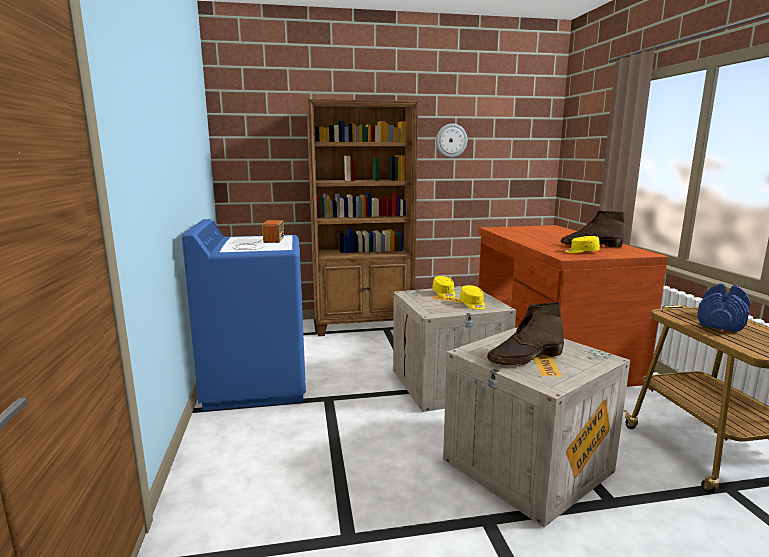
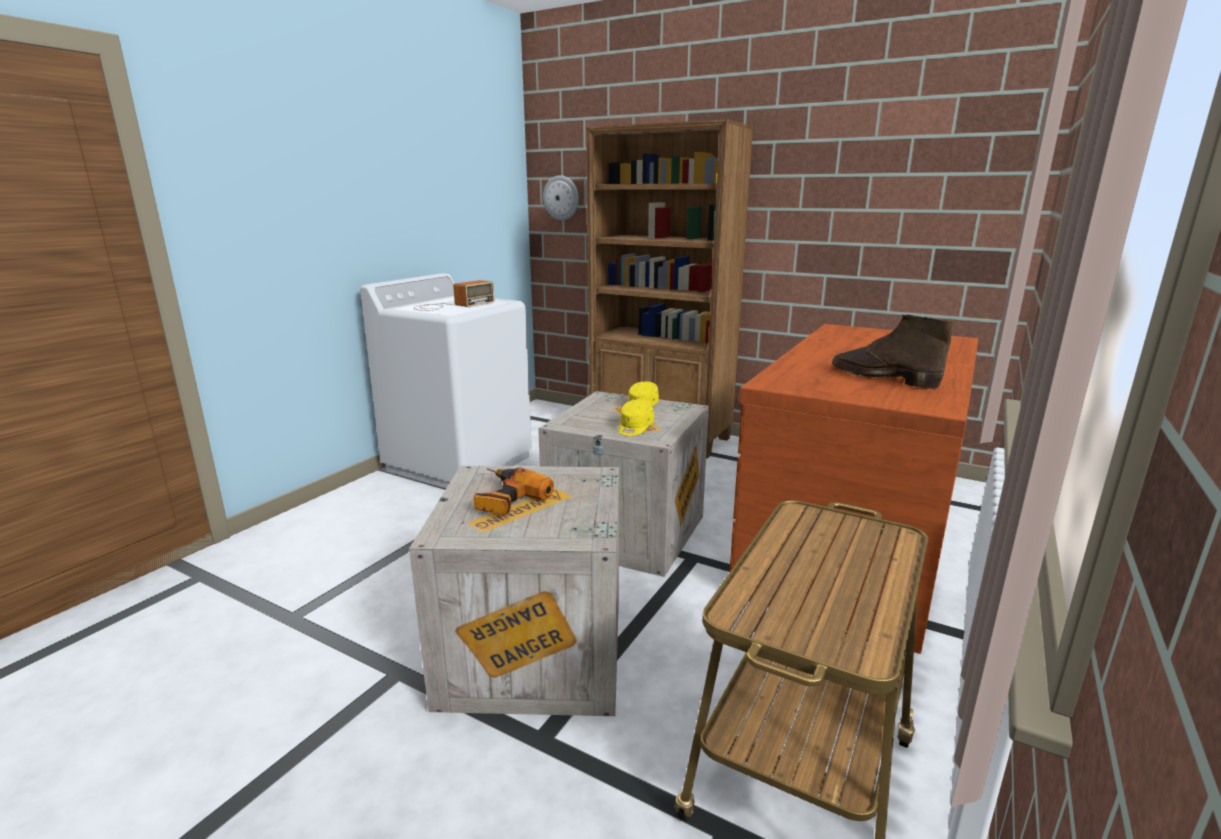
camera: 40 degrees right, 5 degrees up
blue washing machine [182,219,306,411] -> white washing machine [360,273,532,488]
wall clock [436,123,467,158] -> wall clock moved to [543,175,579,221]
brown boot [487,302,564,366] -> power drill [474,468,554,515]
yellow cap [565,236,600,253] -> none
blue dumbbell [697,283,751,332] -> none

